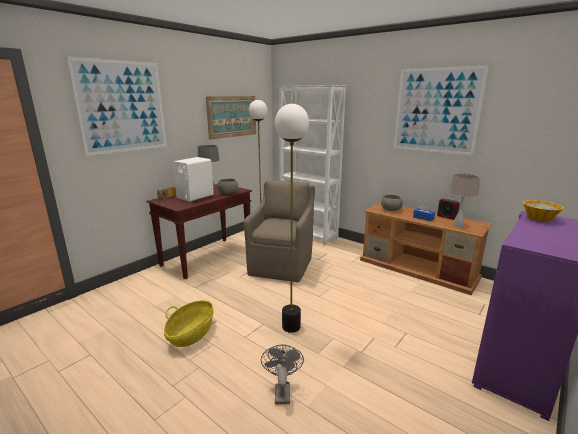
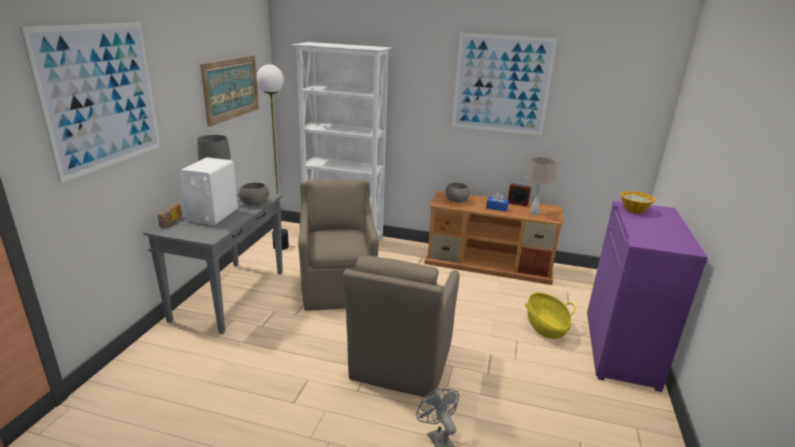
camera: 25 degrees left, 5 degrees up
brown console table [147,184,252,279] -> grey console table [143,188,283,334]
basket [164,300,214,347] -> basket moved to [525,292,575,339]
floor lamp [275,104,309,333] -> brown armchair [343,255,459,398]

